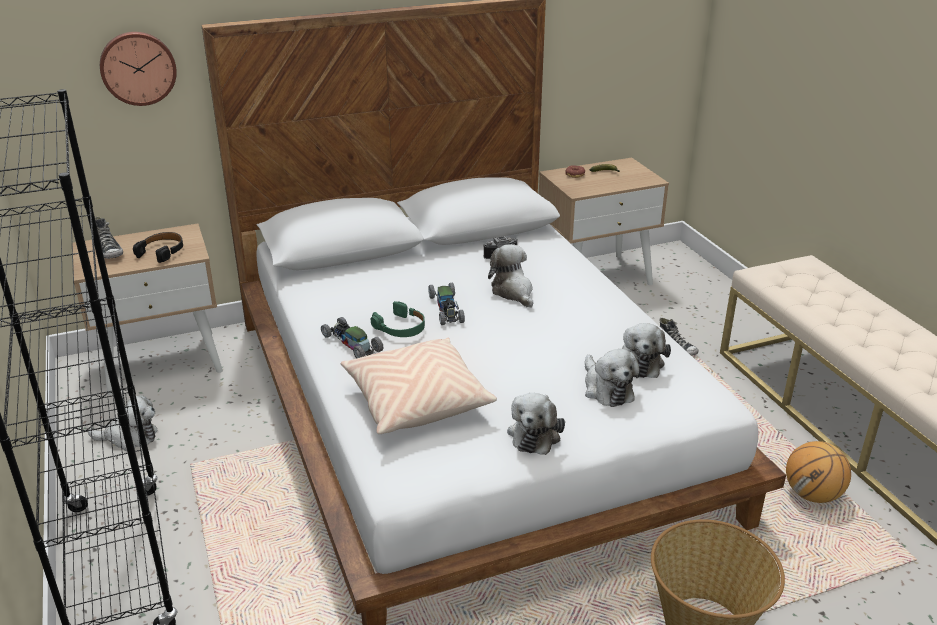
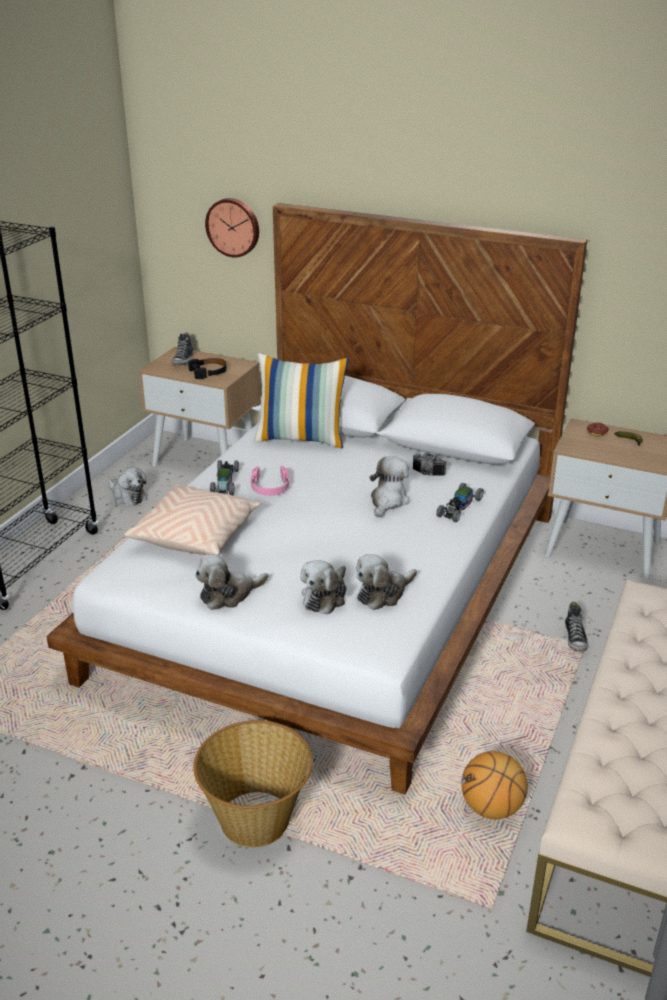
camera: 45 degrees right, 0 degrees up
green headphones [371,301,425,337] -> pink headphones [250,466,290,496]
toy car [428,283,465,325] -> toy car moved to [436,483,484,522]
none -> pillow [254,353,349,448]

